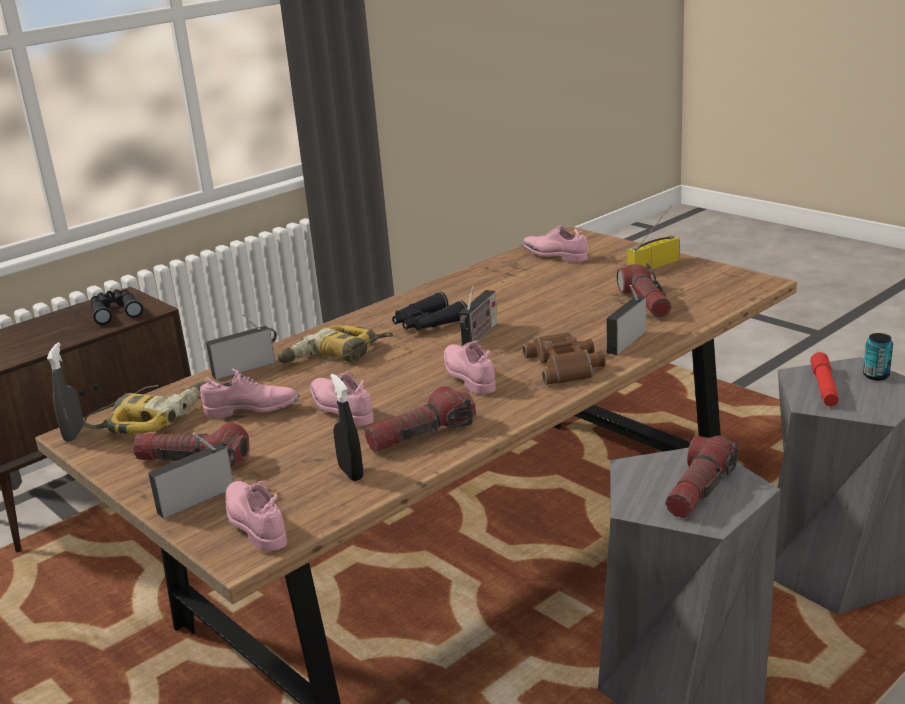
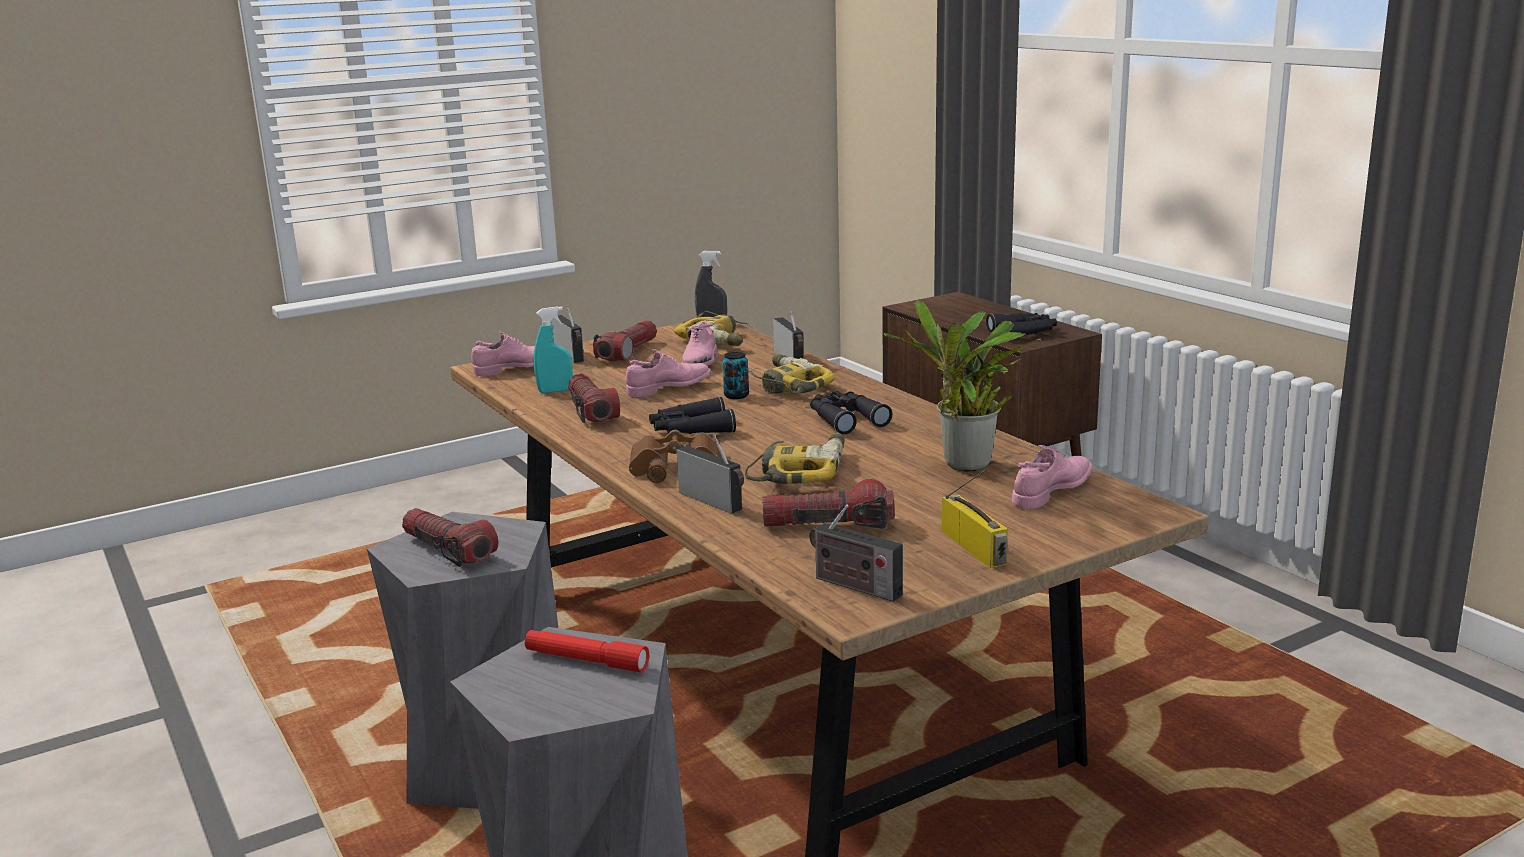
camera: 100 degrees right, 5 degrees down
black spray bottle [330,374,363,481] -> turquoise spray bottle [534,306,573,393]
pink shoe [444,340,496,394] -> black binoculars [649,397,736,434]
radio [460,286,497,346] -> radio moved to [809,504,903,602]
can [863,333,893,380] -> can moved to [722,352,749,399]
none -> power drill [745,433,845,484]
none -> potted plant [884,301,1042,471]

